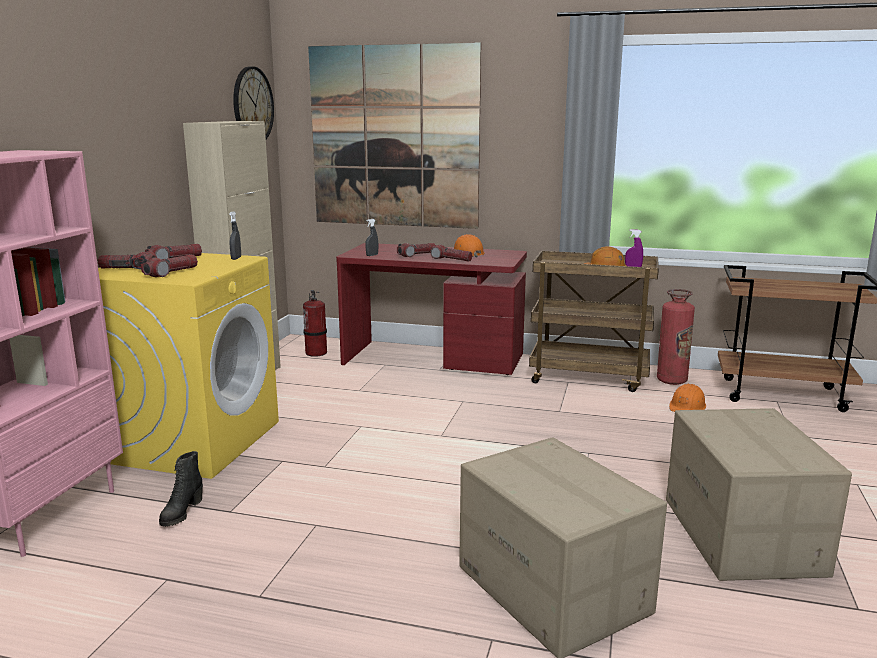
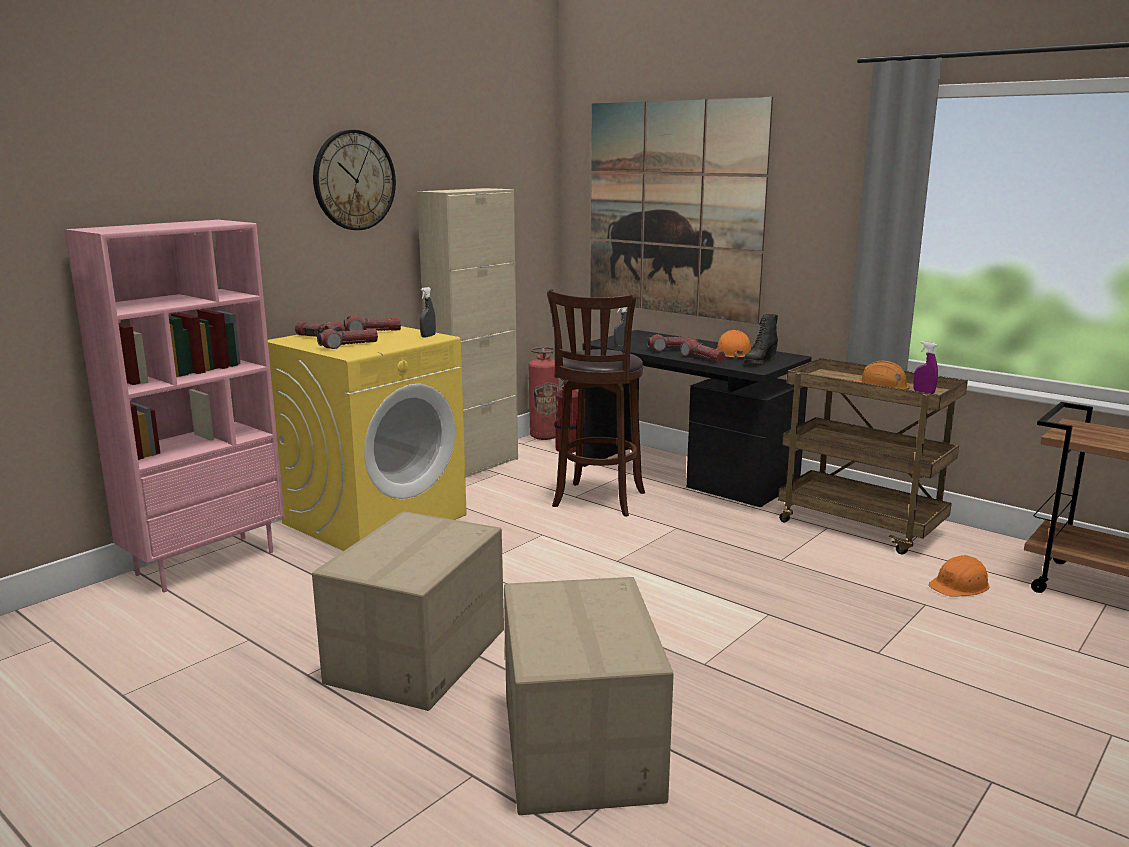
camera: 25 degrees right, 0 degrees up
black boot [159,451,203,527] -> black boot moved to [744,314,778,364]
wall clock [233,66,274,139] -> wall clock moved to [313,130,396,230]
red desk [336,243,527,375] -> black desk [582,330,812,507]
fire extinguisher [657,289,695,385] -> fire extinguisher moved to [529,347,559,440]
cardboard box [666,408,852,581] -> cardboard box moved to [312,511,504,711]
none -> brown stool [547,289,645,517]

